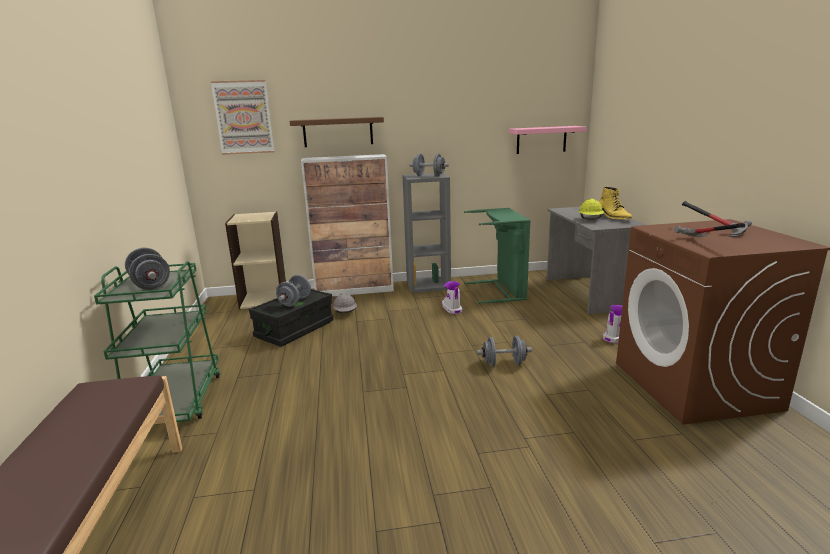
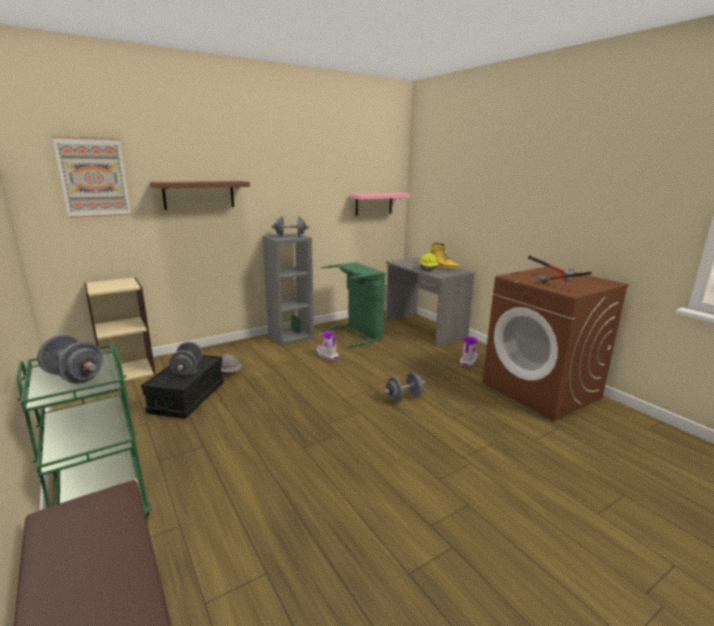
camera: 25 degrees left, 0 degrees up
cabinet [301,154,394,296] -> none

